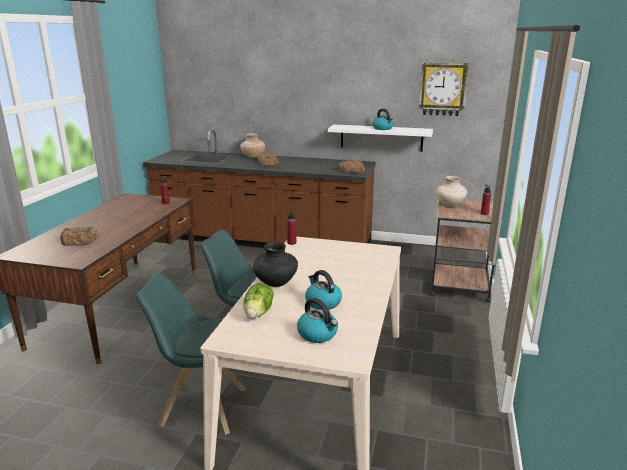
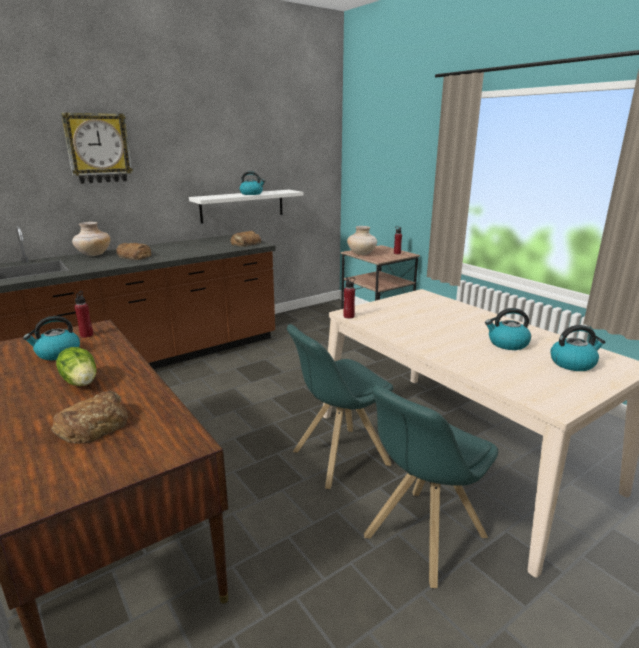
camera: 50 degrees left, 0 degrees up
lettuce [244,283,274,318] -> lettuce moved to [56,347,96,386]
black vase [253,242,298,287] -> none
wall clock [419,63,469,116] -> wall clock moved to [61,112,133,184]
none -> kettle [23,316,80,360]

